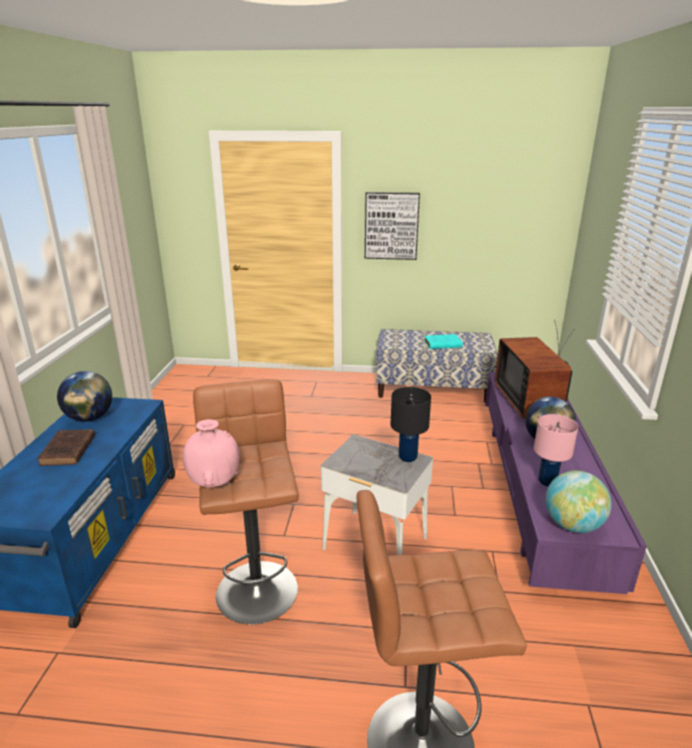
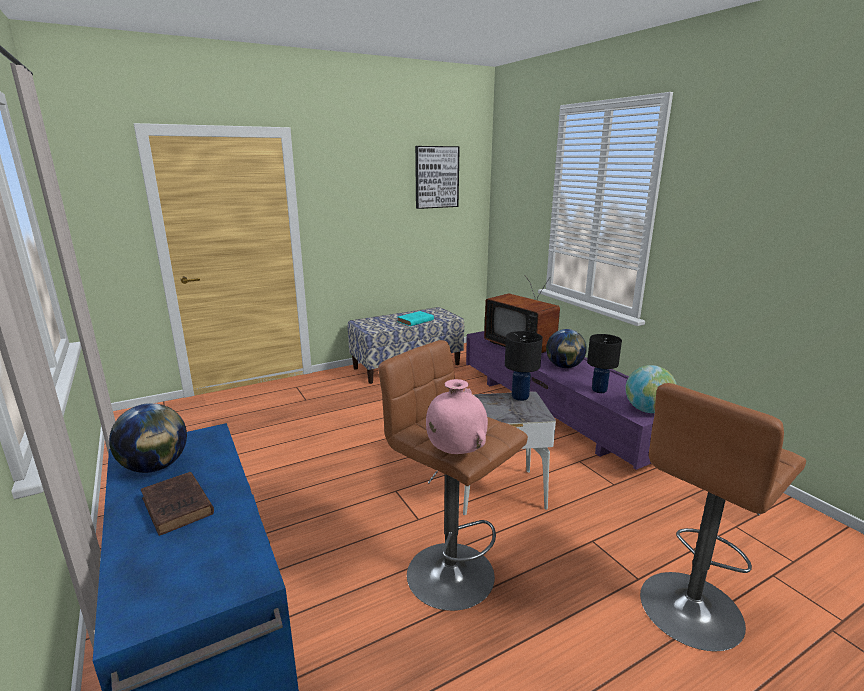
camera: 35 degrees left, 5 degrees down
picture [365,192,420,260] -> picture moved to [415,146,460,209]
pink table lamp [534,414,578,487] -> black table lamp [587,334,622,393]

